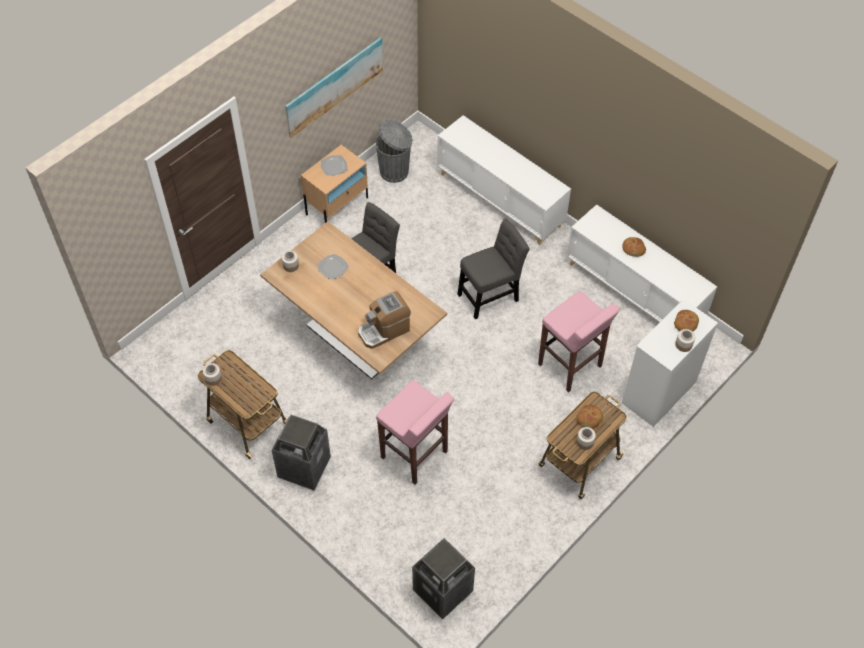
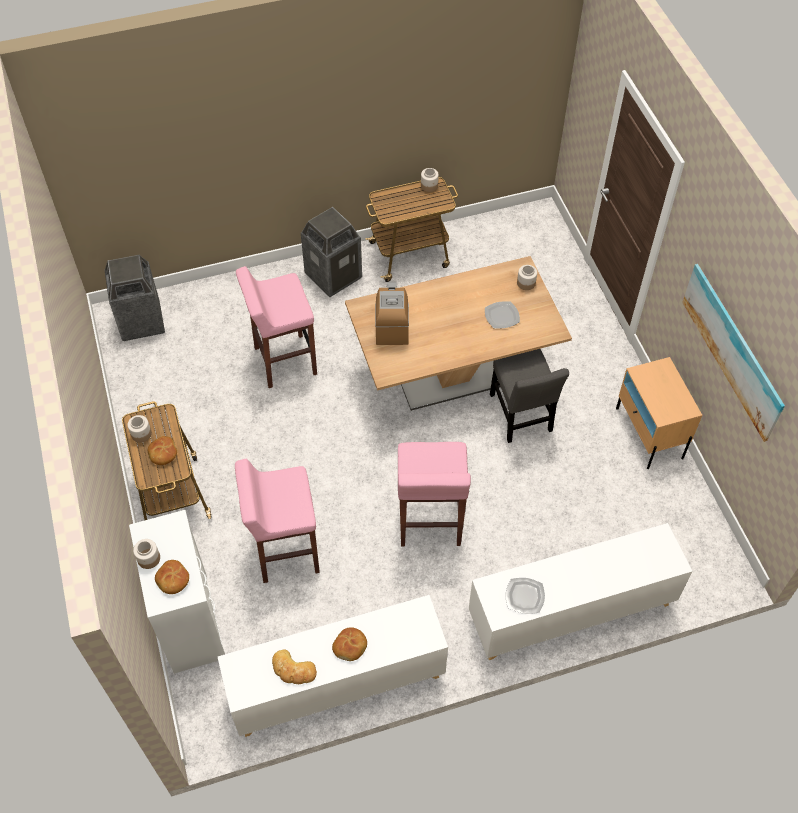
camera: 120 degrees right, 0 degrees up
plate [321,155,347,176] -> plate moved to [506,578,545,614]
grey trash can [376,119,413,183] -> none
grey chair [457,219,529,319] -> pink stool [398,442,471,546]
none -> bread [272,650,317,684]

